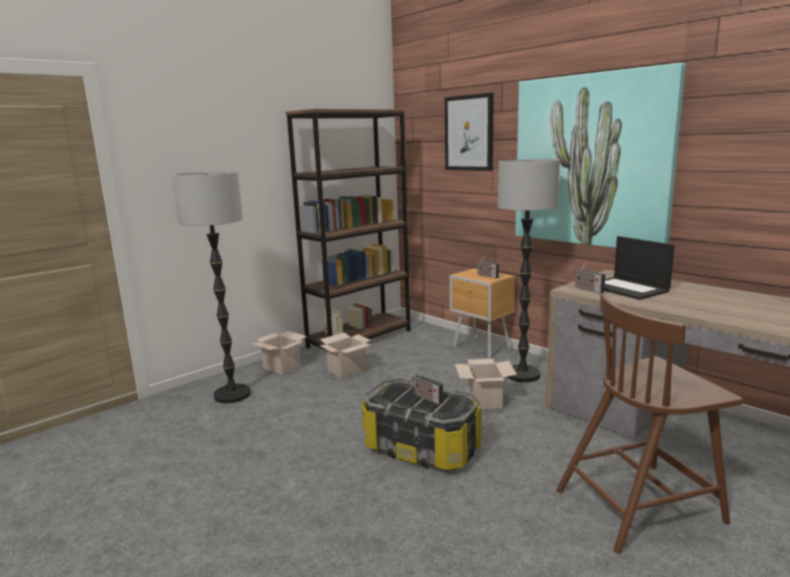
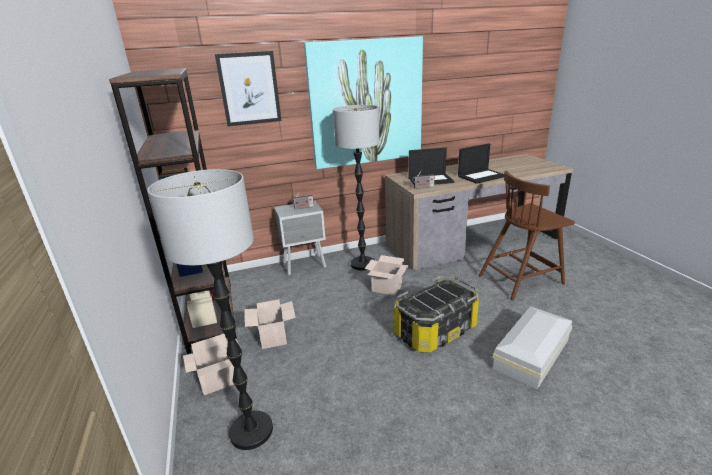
camera: 65 degrees left, 10 degrees up
radio [413,368,443,405] -> none
brown nightstand [450,268,515,359] -> grey nightstand [274,201,326,275]
brown chair [556,293,743,553] -> brown chair turned 60 degrees clockwise [478,171,575,300]
none -> laptop [458,143,504,184]
none -> white storage box [493,306,572,389]

